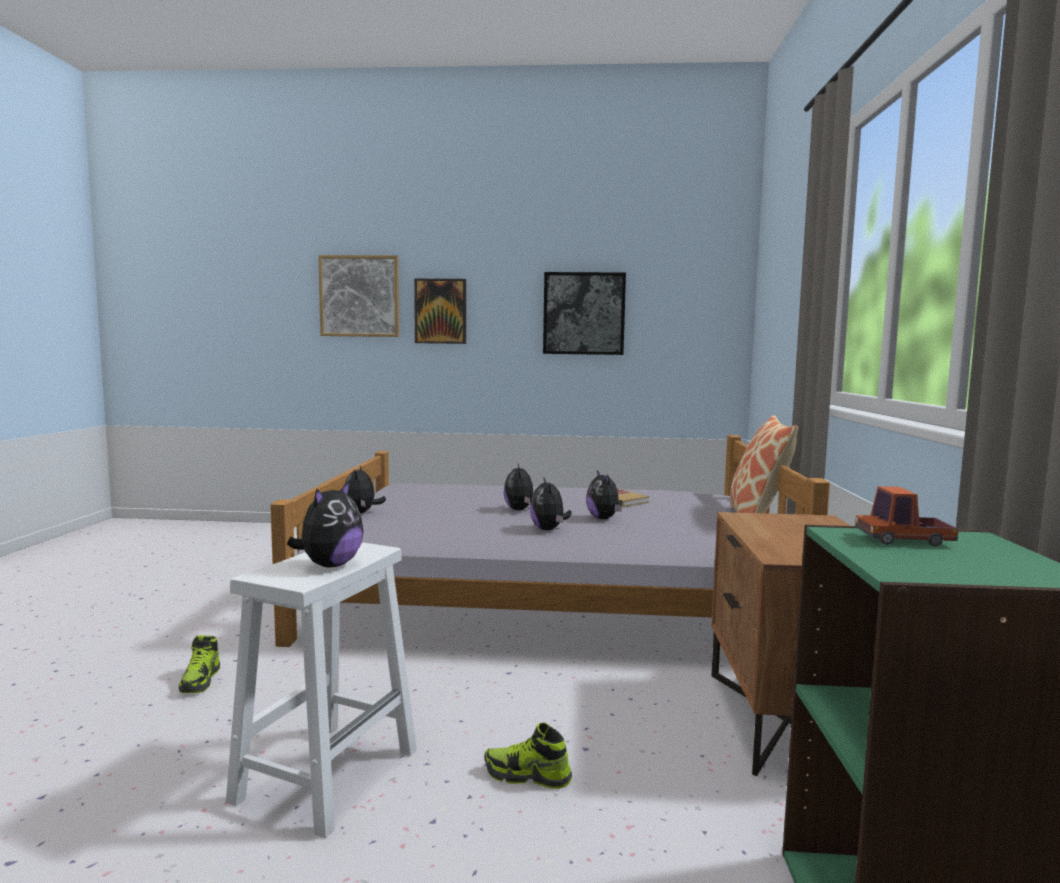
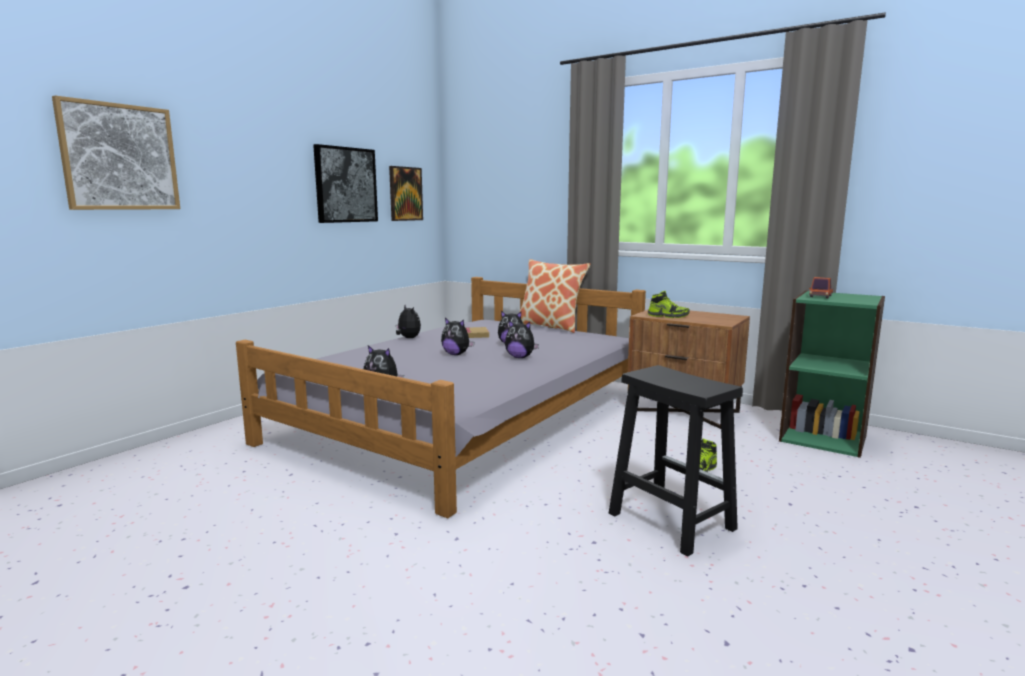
camera: 60 degrees left, 5 degrees up
shoe [179,635,220,693] -> shoe moved to [648,291,690,318]
white stool [226,542,417,838] -> black stool [609,365,743,557]
plush toy [287,480,364,567] -> plush toy moved to [396,305,421,338]
picture [414,279,466,344] -> picture moved to [389,166,423,221]

